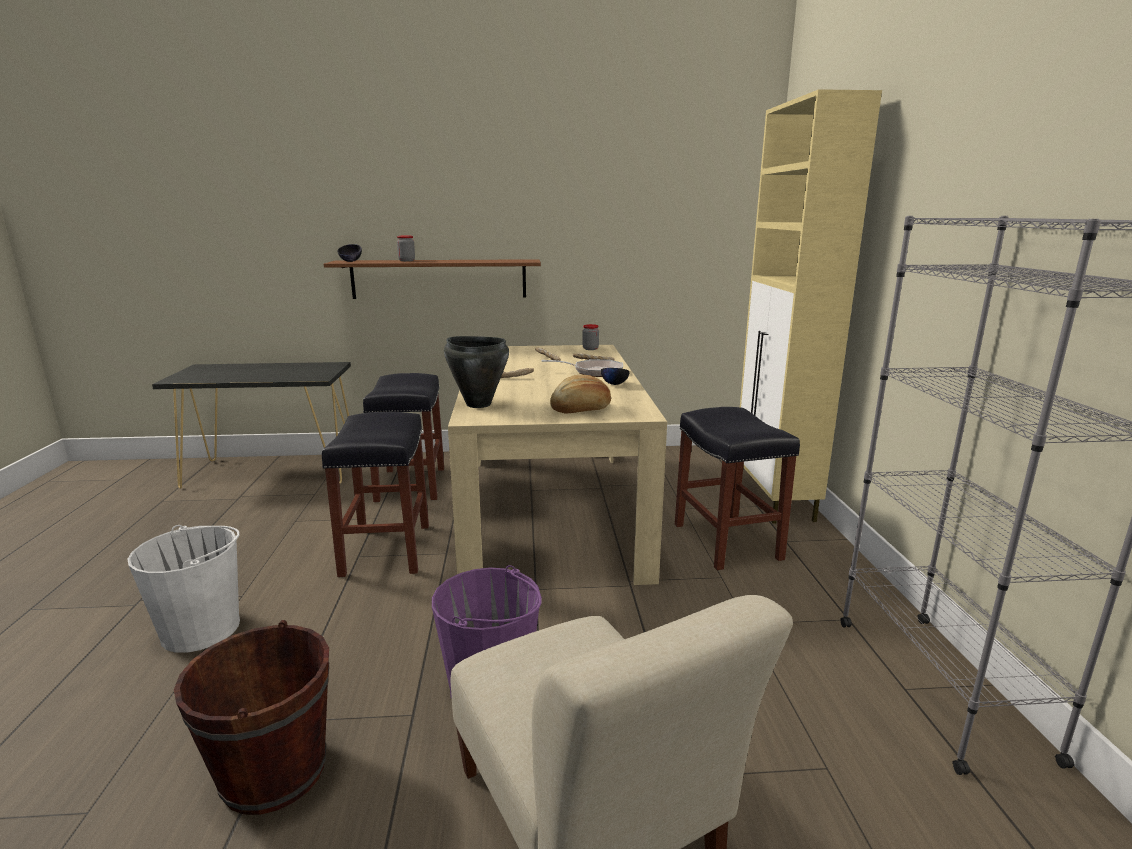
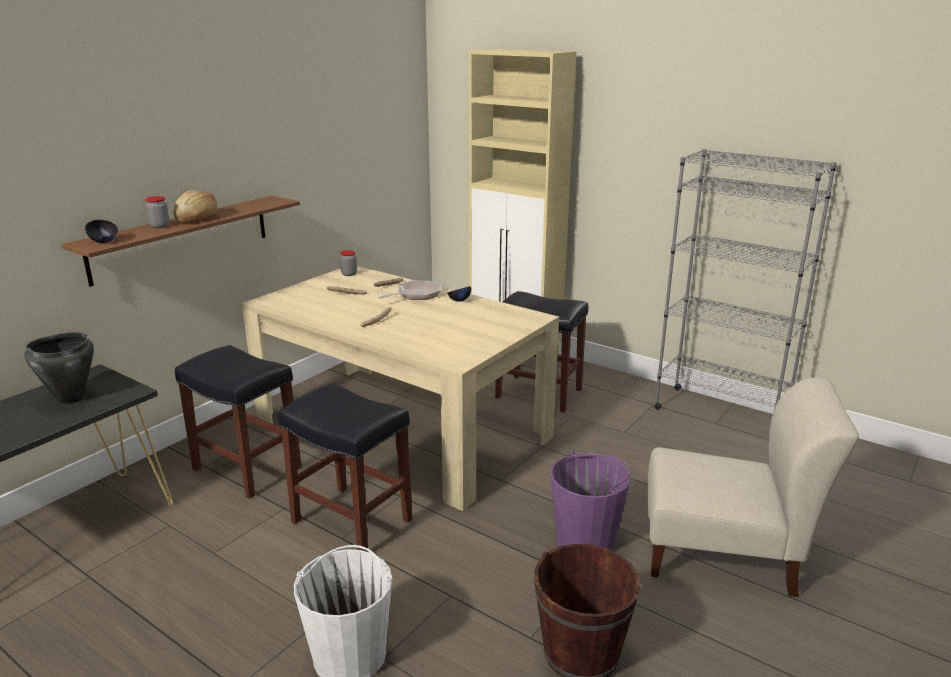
camera: 50 degrees left, 5 degrees up
black cooking pot [444,336,509,408] -> black cooking pot moved to [24,332,94,404]
bread [550,375,611,413] -> bread moved to [173,190,218,223]

